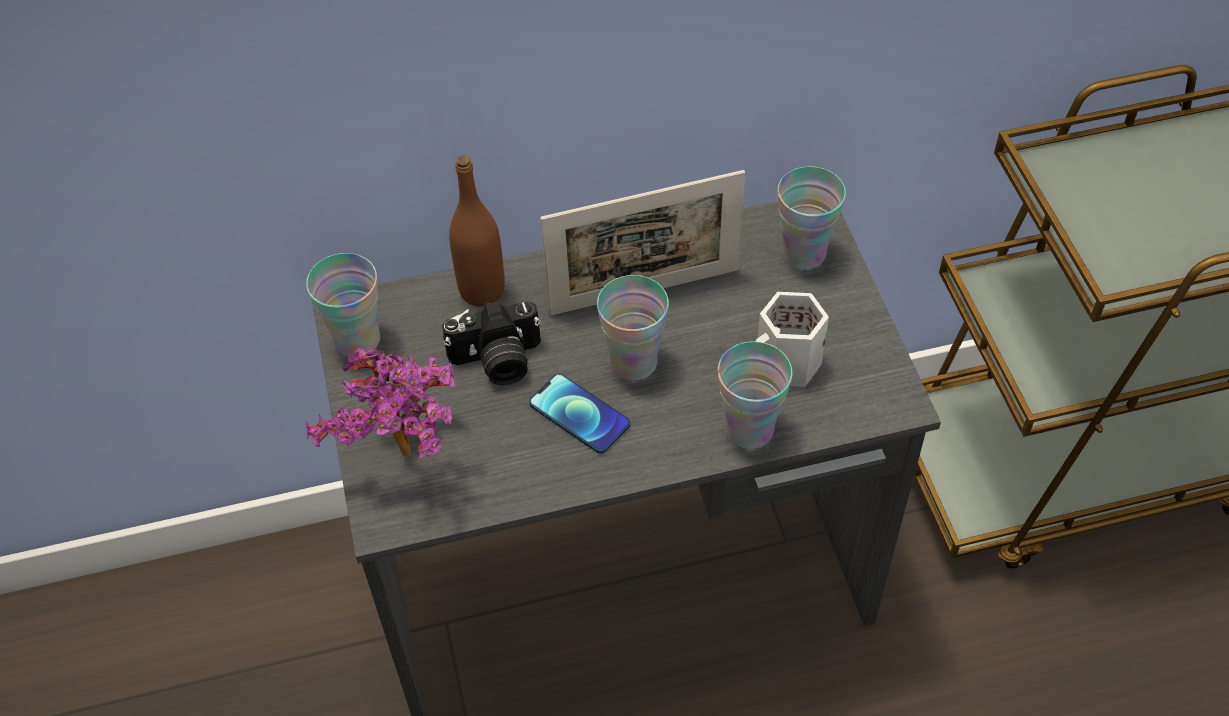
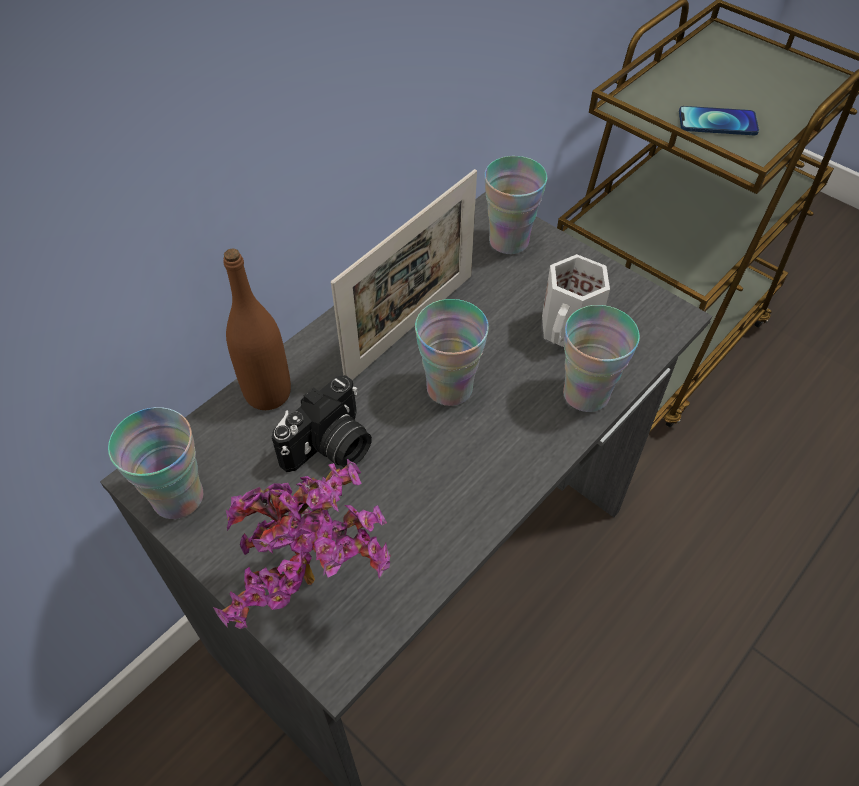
camera: 35 degrees left, 0 degrees up
phone [529,373,631,454] -> phone moved to [679,106,759,135]

